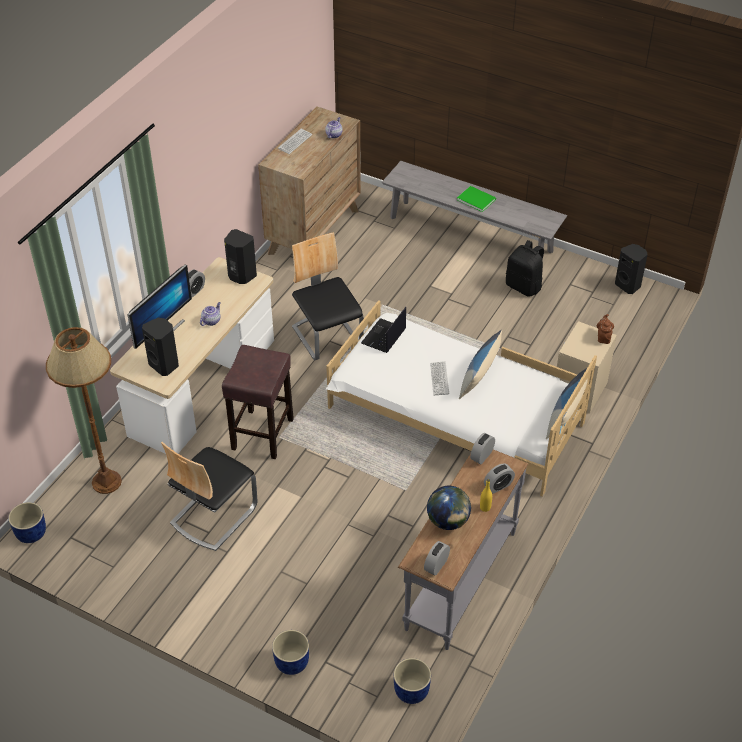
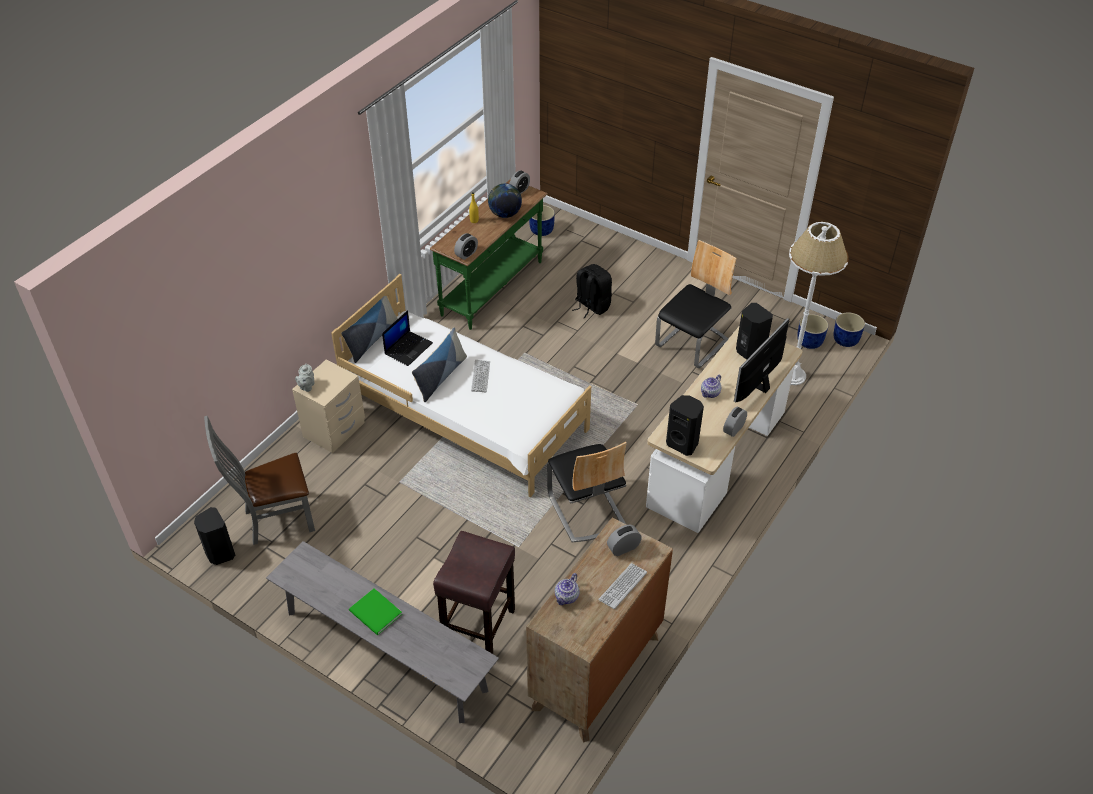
camera: 175 degrees left, 0 degrees up
brown floor lamp [46,327,122,494] -> white floor lamp [789,222,849,385]
brown stool [222,345,294,459] -> brown stool moved to [433,531,515,654]
blue planter [272,630,309,675] -> blue planter moved to [797,314,828,349]
laptop [361,307,406,353] -> laptop moved to [382,310,433,366]
grey console table [398,449,528,650] -> green console table [430,179,548,330]
alarm clock [484,463,515,494] -> alarm clock moved to [607,524,642,556]
black backpack [506,240,544,297] -> black backpack moved to [572,264,612,319]
brown teapot [597,314,614,344] -> grey teapot [295,364,315,392]
none -> grey chair [204,416,315,545]

